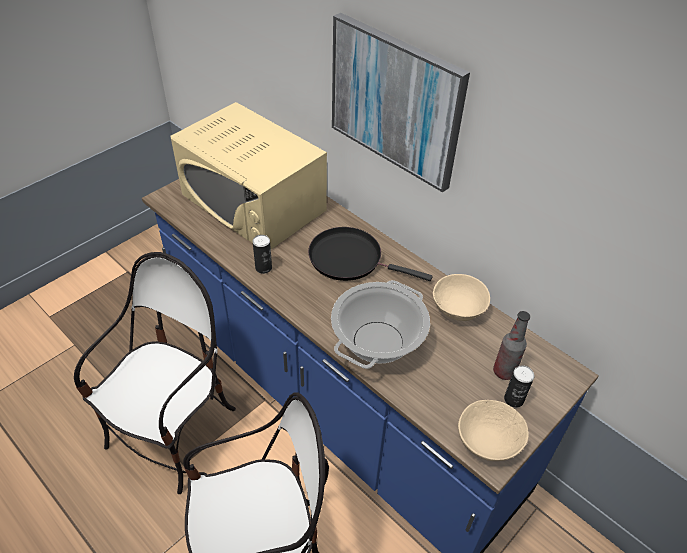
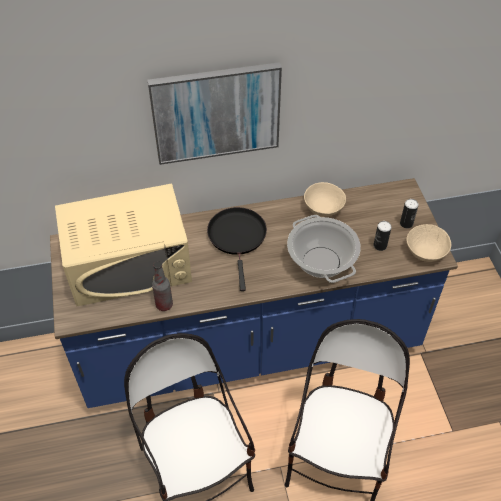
camera: 55 degrees left, 5 degrees up
can [253,235,272,274] -> can moved to [373,221,392,251]
black frying pan [308,227,432,281] -> black frying pan turned 120 degrees clockwise [207,207,267,291]
bottle [493,311,530,380] -> bottle moved to [152,261,173,311]

